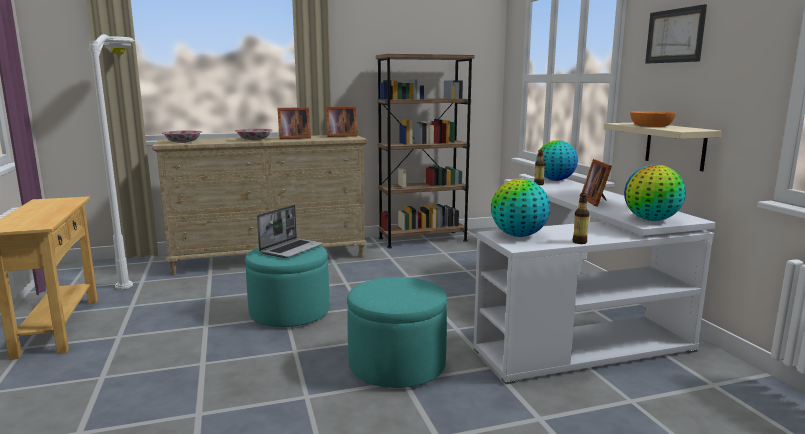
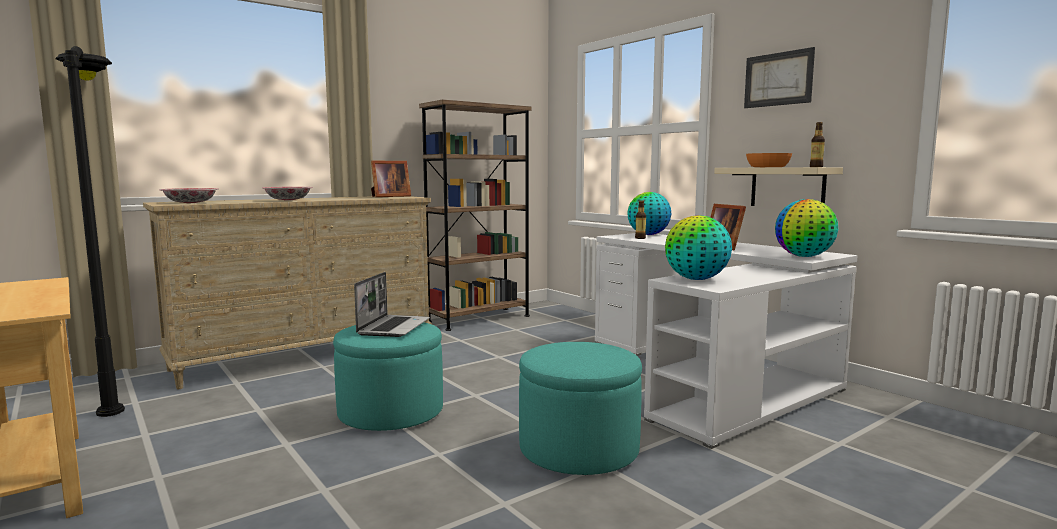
camera: 20 degrees left, 5 degrees down
white floor lamp [88,34,135,289] -> black floor lamp [56,46,125,417]
picture frame [277,107,311,139] -> none
bottle [573,193,589,244] -> bottle moved to [810,122,825,167]

